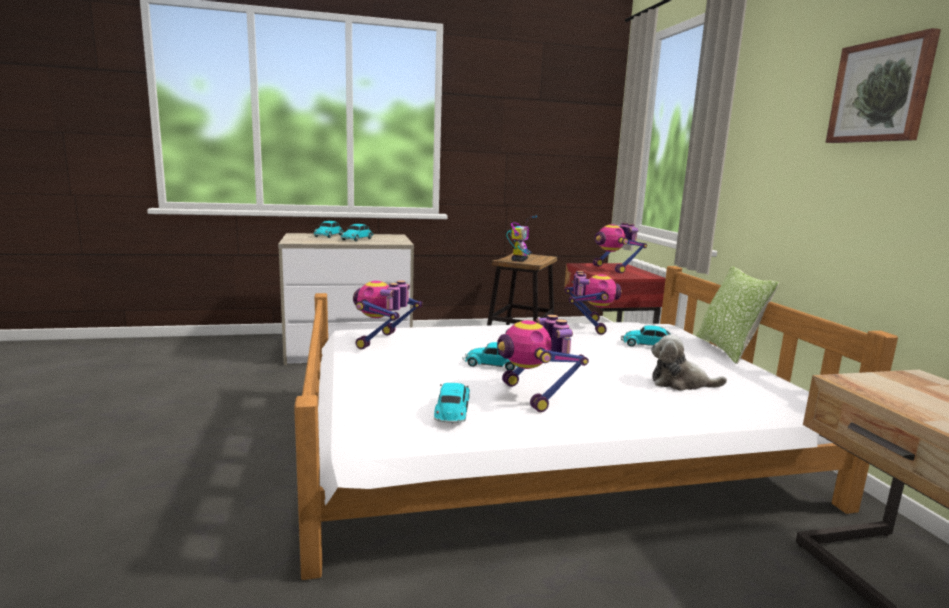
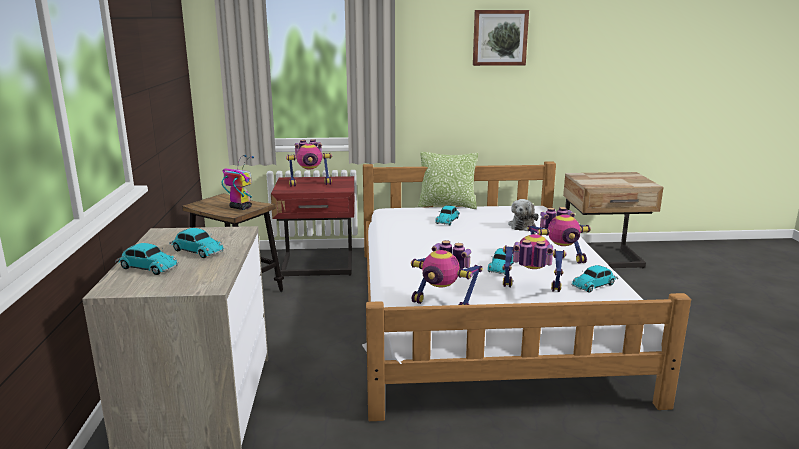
camera: 80 degrees left, 5 degrees up
toy car [434,383,470,424] -> toy car turned 45 degrees counterclockwise [571,265,618,293]
toy robot [565,271,622,335] -> toy robot moved to [502,234,566,292]

